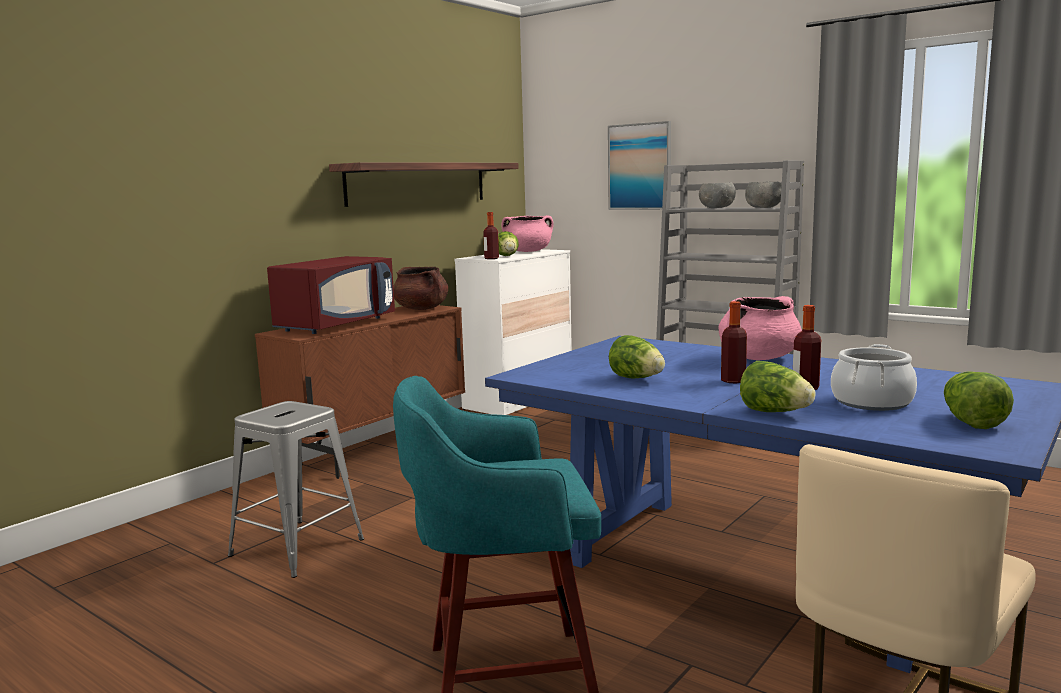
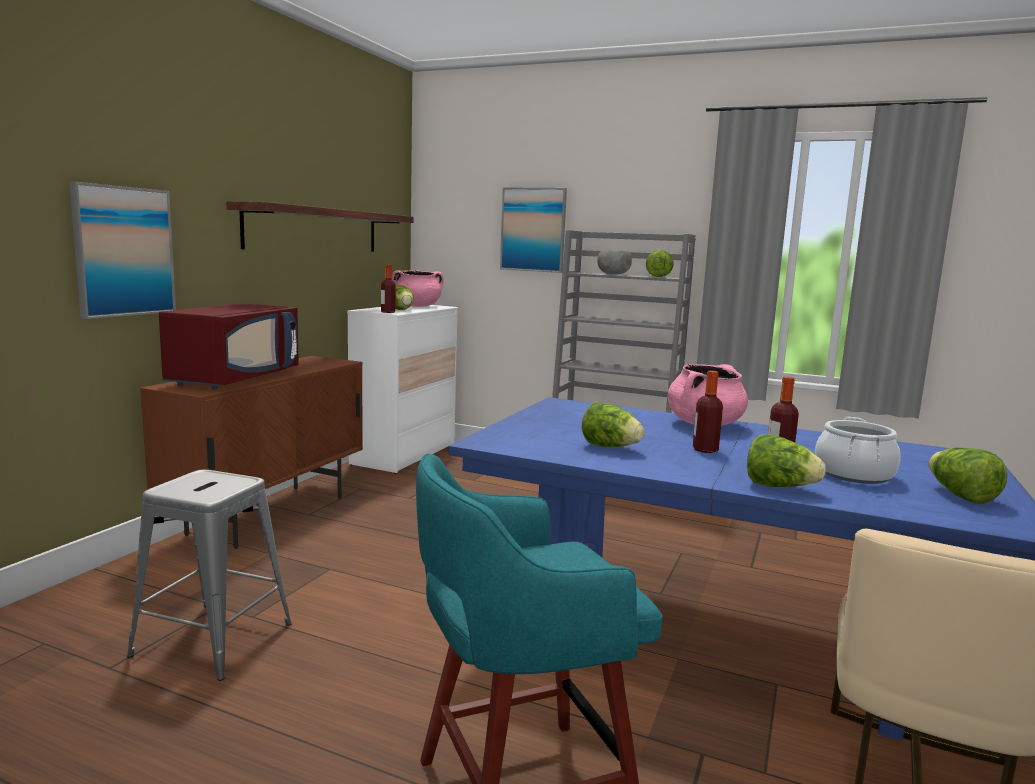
camera: 15 degrees left, 0 degrees up
brown cooking pot [393,267,448,310] -> none
grey bowl [745,182,782,208] -> lettuce [646,250,674,277]
none -> picture [69,182,176,319]

